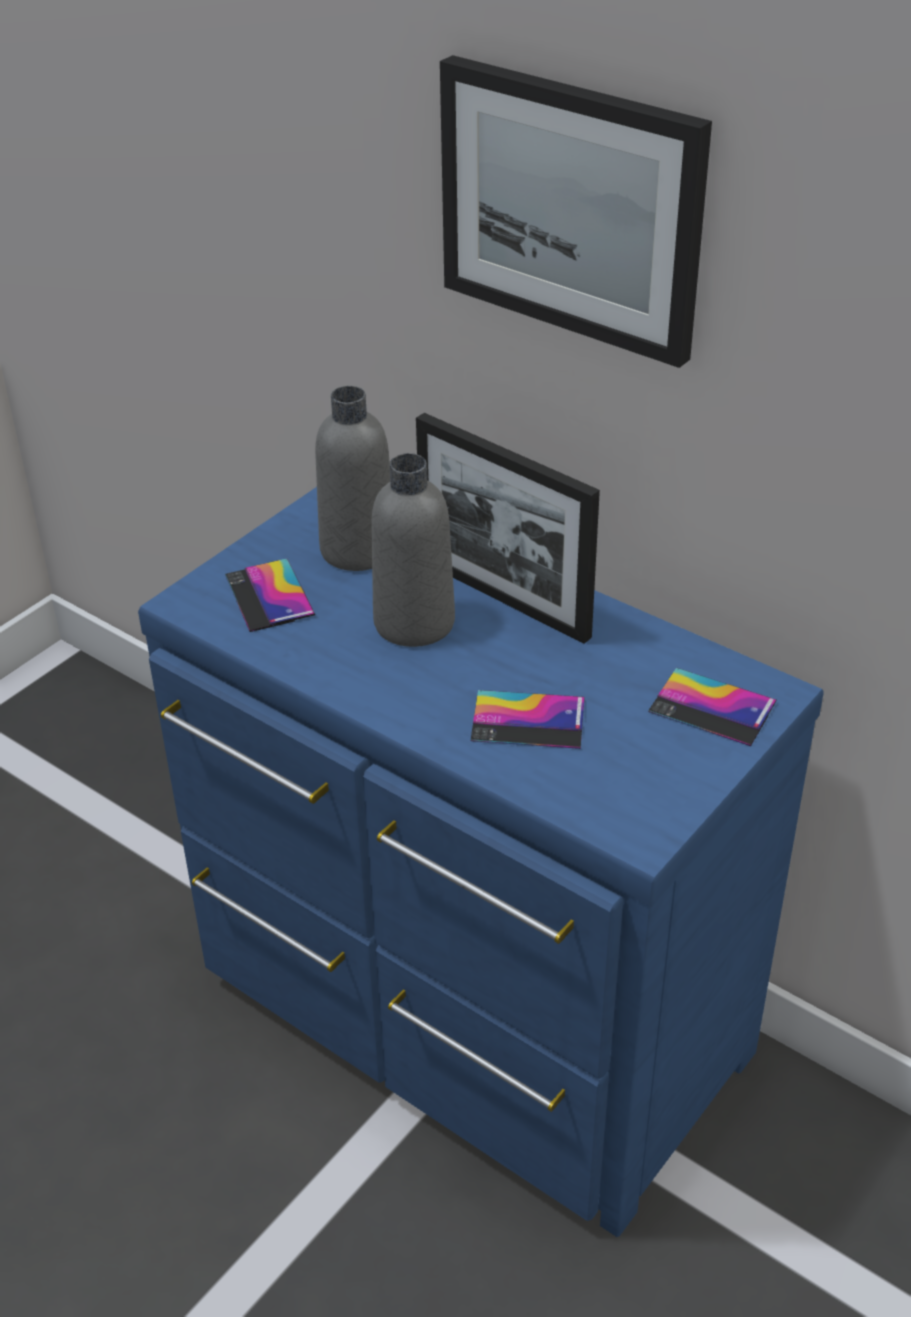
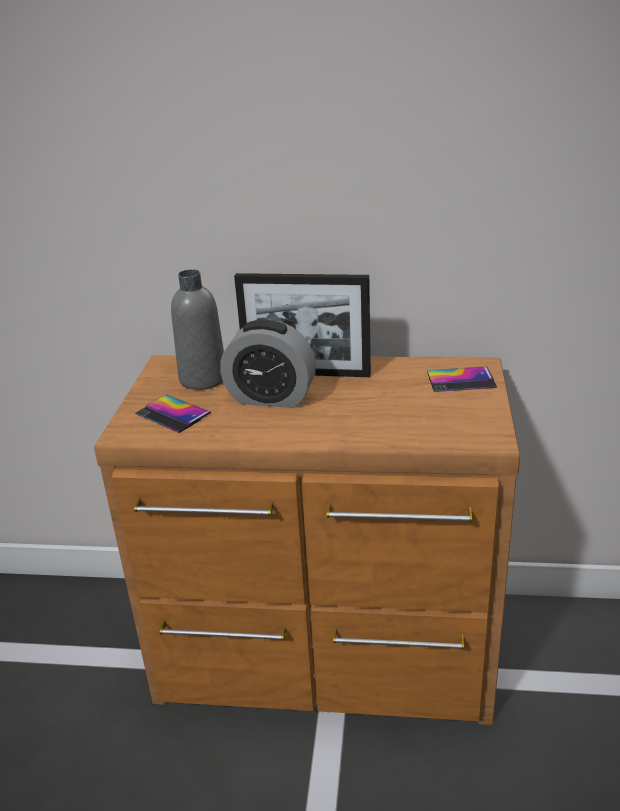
camera: 30 degrees left, 10 degrees down
blue dresser [138,487,824,1237] -> brown dresser [94,355,520,725]
grey bottle [372,453,455,647] -> alarm clock [220,320,316,408]
picture [440,55,712,368] -> none
phone [471,690,585,749] -> none

